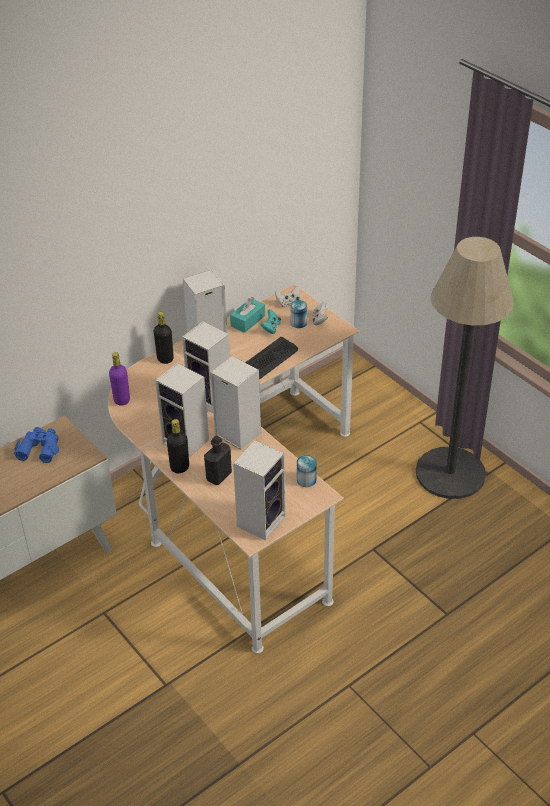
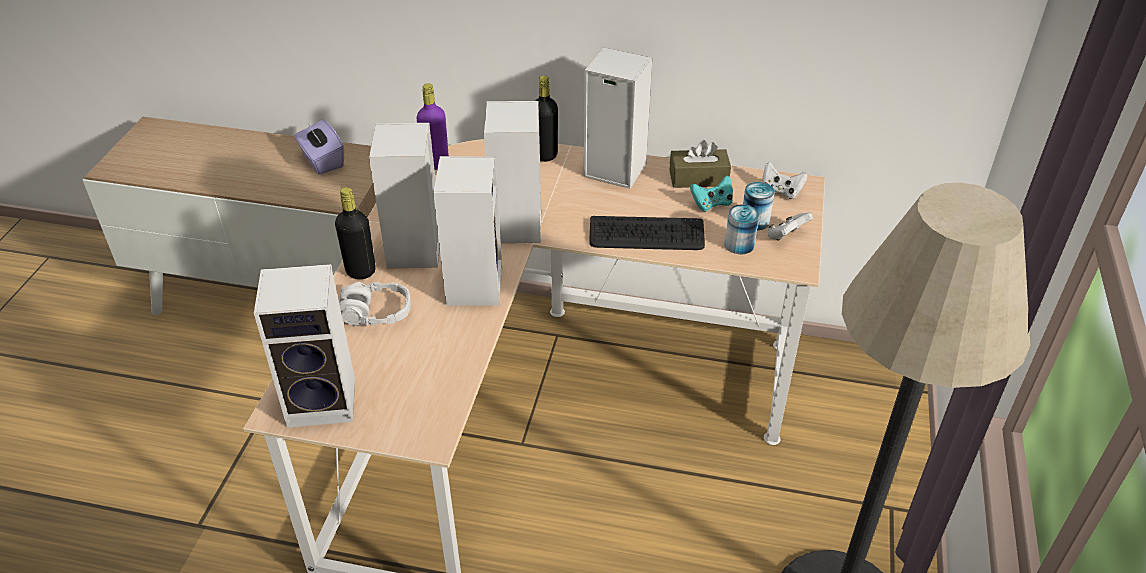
camera: 50 degrees right, 0 degrees up
blue binoculars [14,427,59,463] -> purple tissue box [295,120,344,175]
black bottle [204,436,232,485] -> grey headphones [339,282,411,326]
turquoise tissue box [230,297,265,333] -> brown tissue box [669,140,731,188]
can [297,455,317,487] -> can moved to [725,205,759,254]

